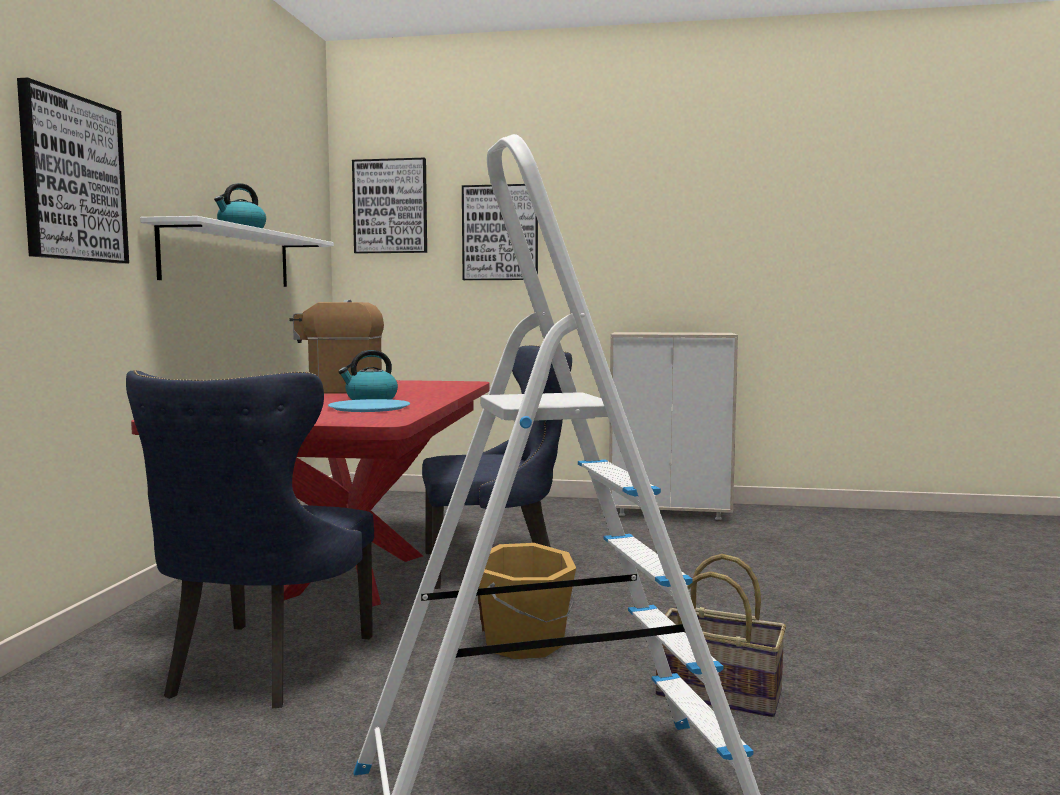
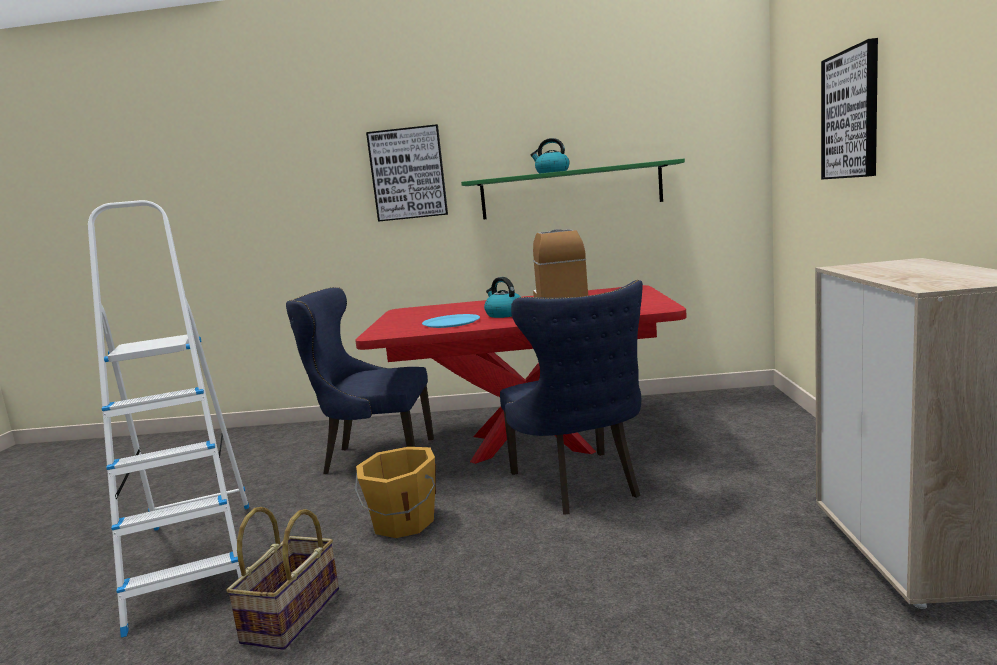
camera: 85 degrees right, 5 degrees up
white shelf [140,216,334,287] -> green shelf [461,158,685,220]
picture [352,158,427,254] -> none

